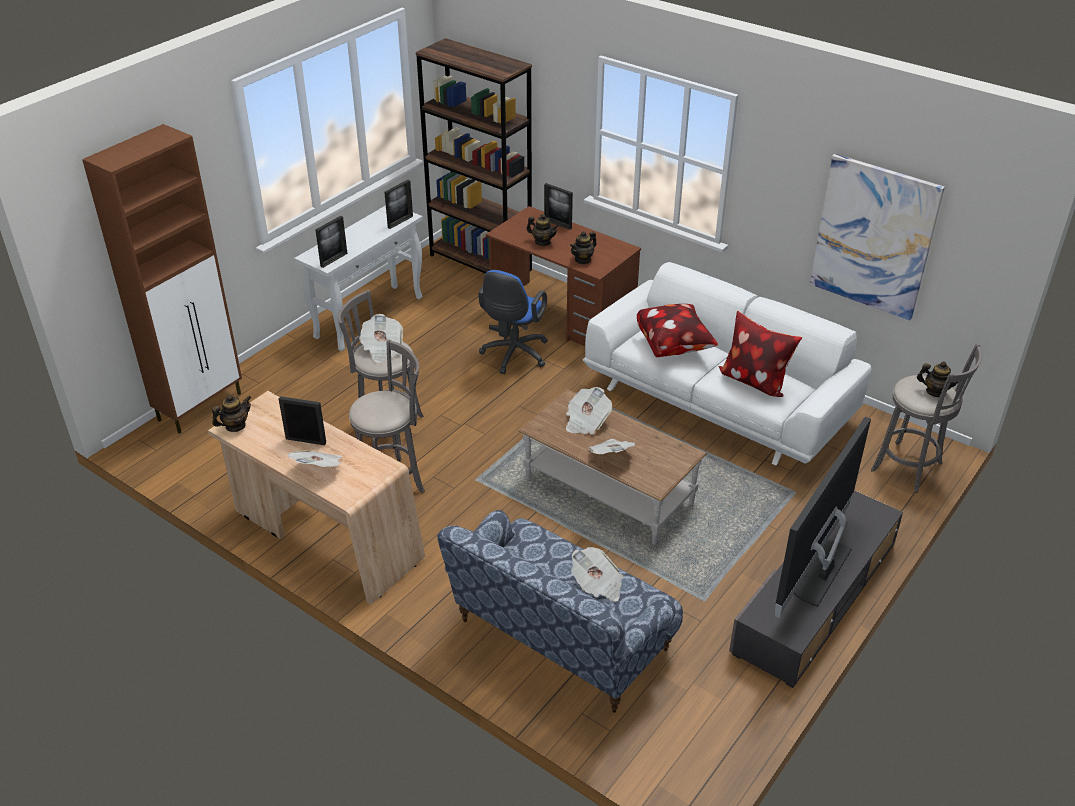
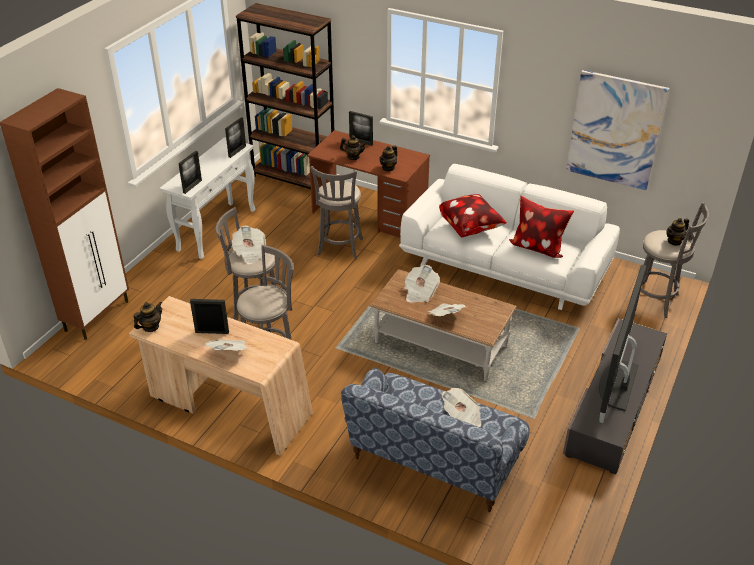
camera: 10 degrees left, 0 degrees up
blue office chair [478,270,548,374] -> grey stool [310,166,363,259]
teapot [917,361,958,397] -> teapot turned 135 degrees clockwise [666,218,689,246]

